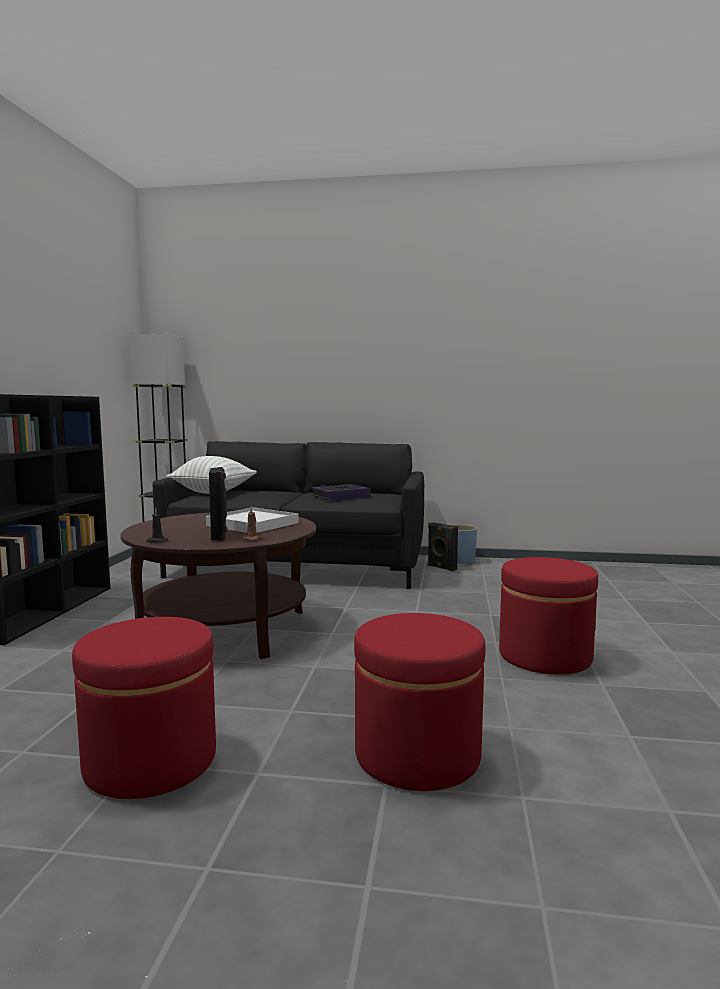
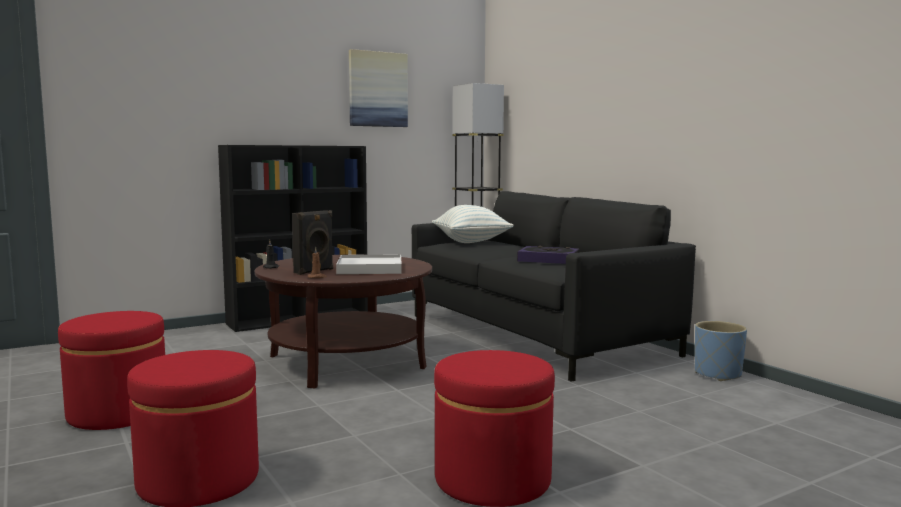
camera: 50 degrees right, 0 degrees up
black speaker [428,522,458,571] -> none
none -> picture [349,49,408,127]

